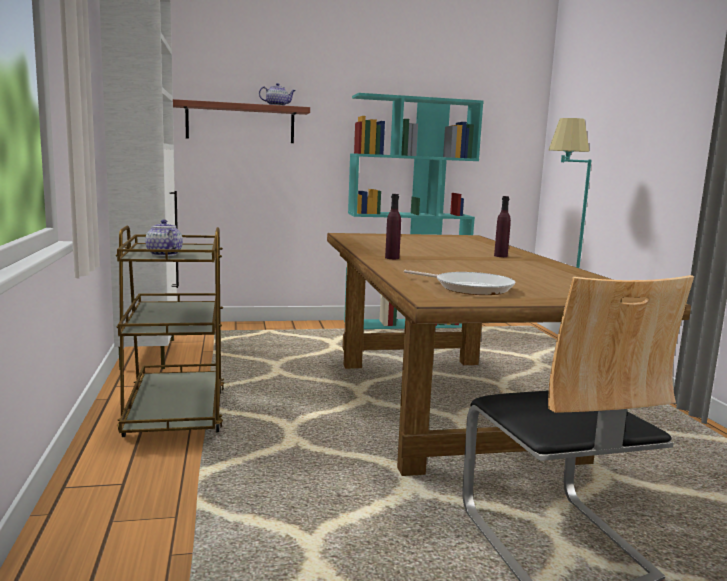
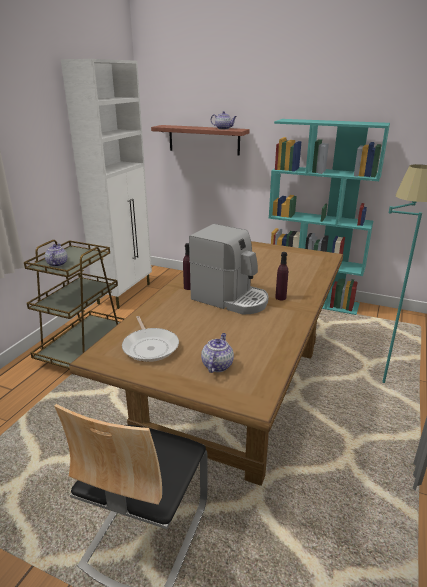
camera: 35 degrees right, 15 degrees up
none -> coffee machine [189,224,269,315]
none -> teapot [201,333,234,373]

